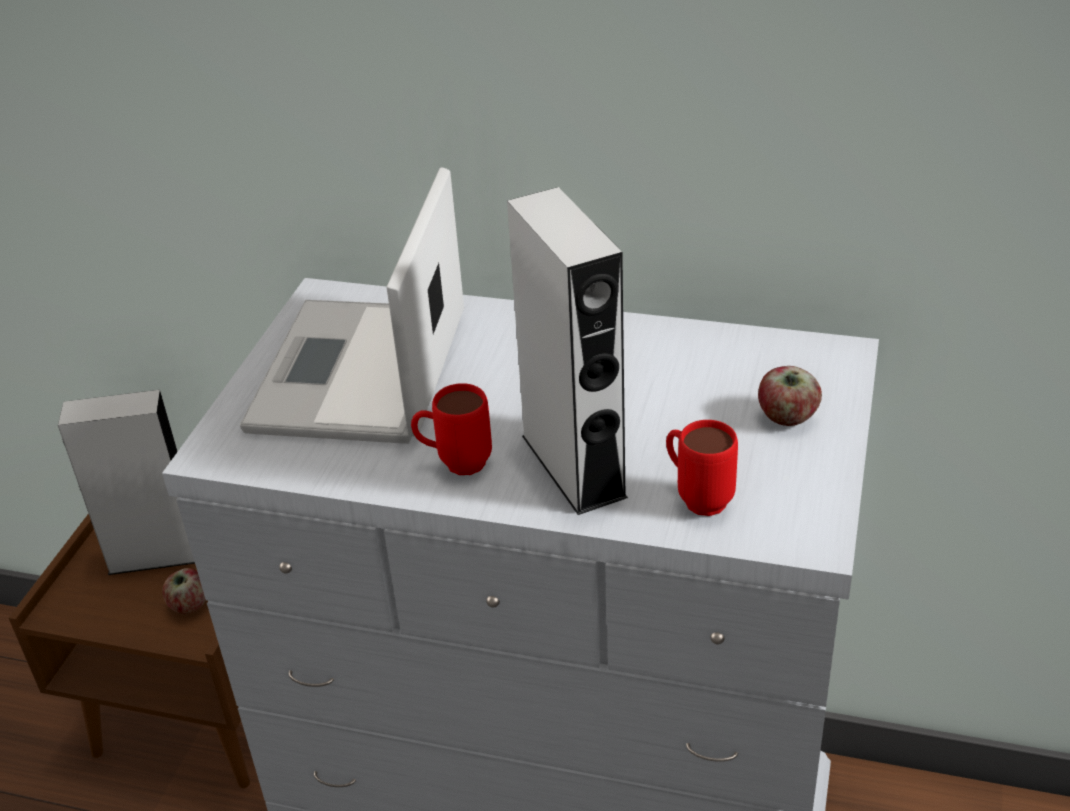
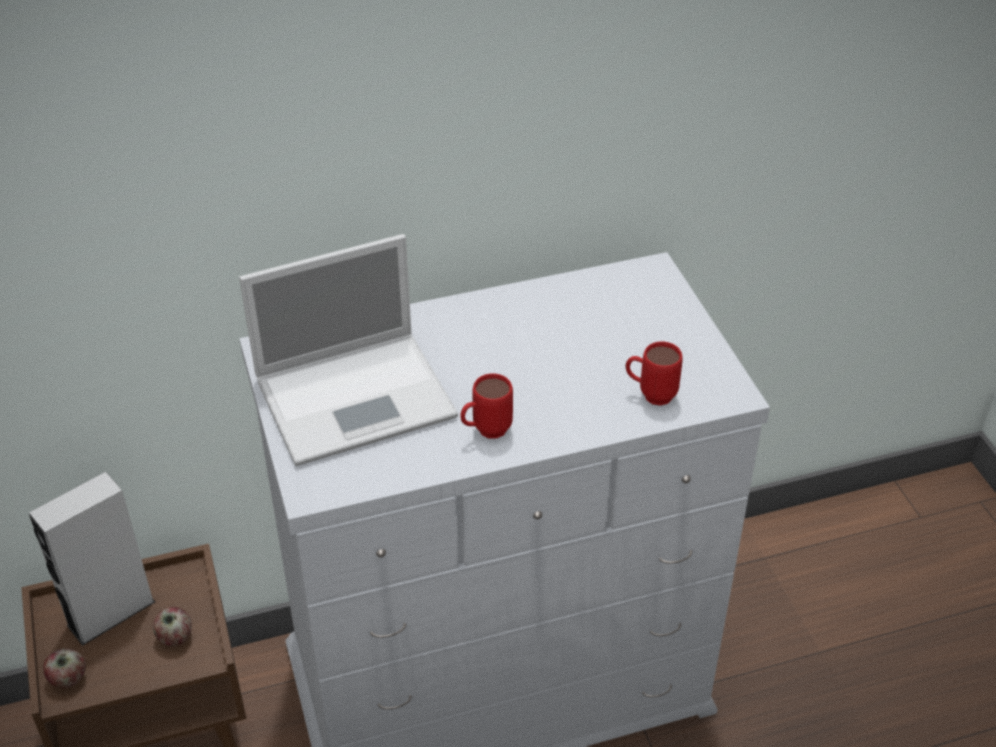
camera: 35 degrees left, 5 degrees up
laptop [240,167,464,444] -> laptop turned 90 degrees counterclockwise [239,234,458,466]
grey speaker [507,187,628,515] -> none
apple [758,366,822,426] -> apple moved to [43,648,86,688]

